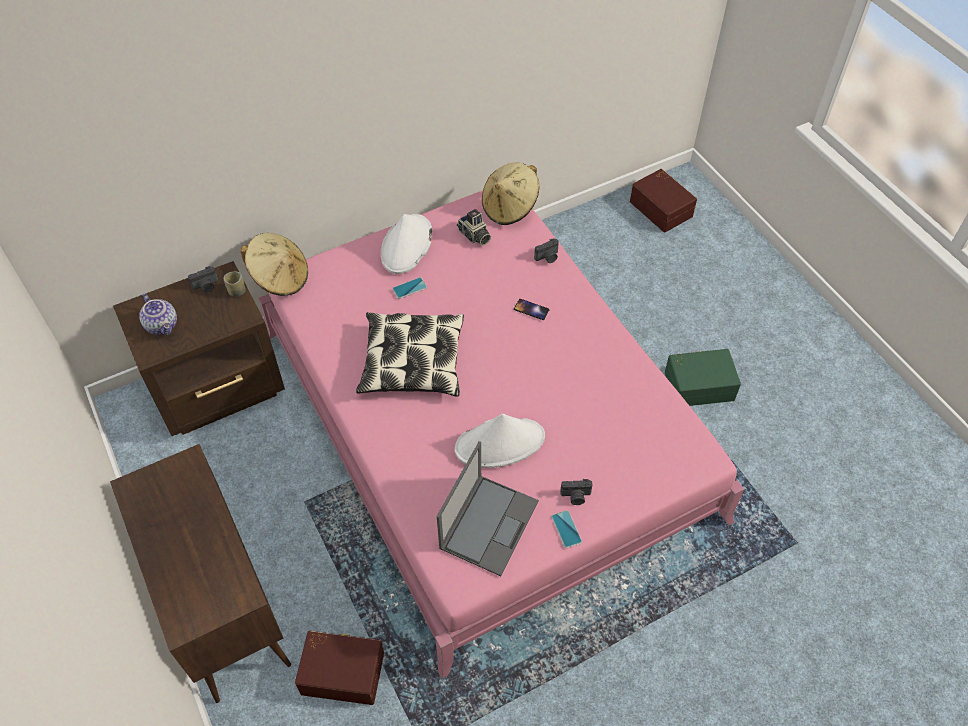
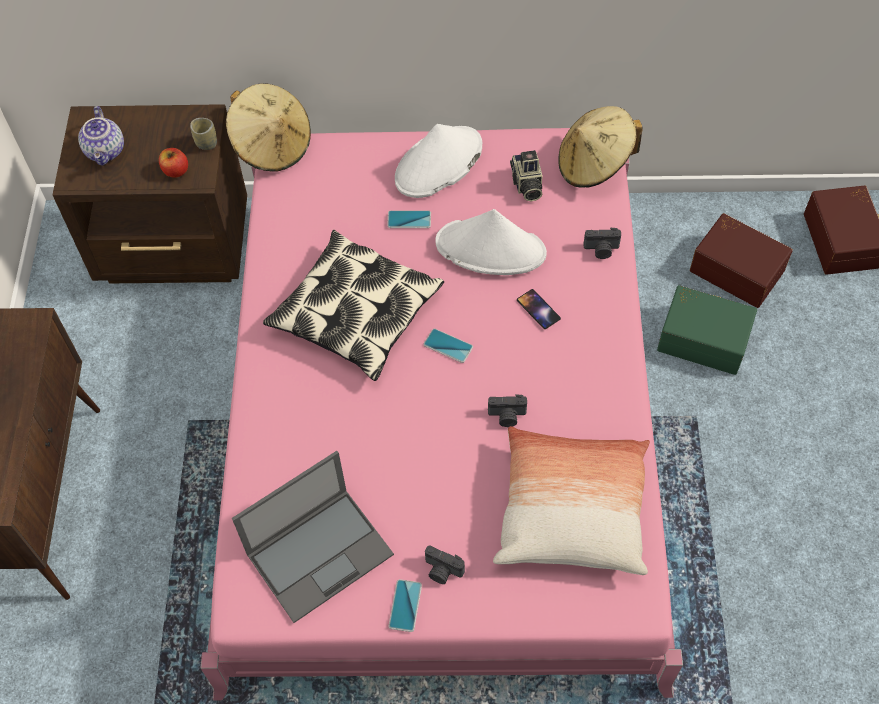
camera: 30 degrees right, 5 degrees up
camera [188,266,218,292] -> camera moved to [488,394,527,427]
brown storage box [295,631,384,705] -> brown storage box moved to [690,213,793,308]
white hat [455,414,545,468] -> white hat moved to [435,209,547,275]
green storage box [665,349,741,406] -> green storage box moved to [657,285,757,375]
none -> apple [159,148,188,177]
none -> phone [423,329,473,363]
none -> pillow [493,426,650,575]

